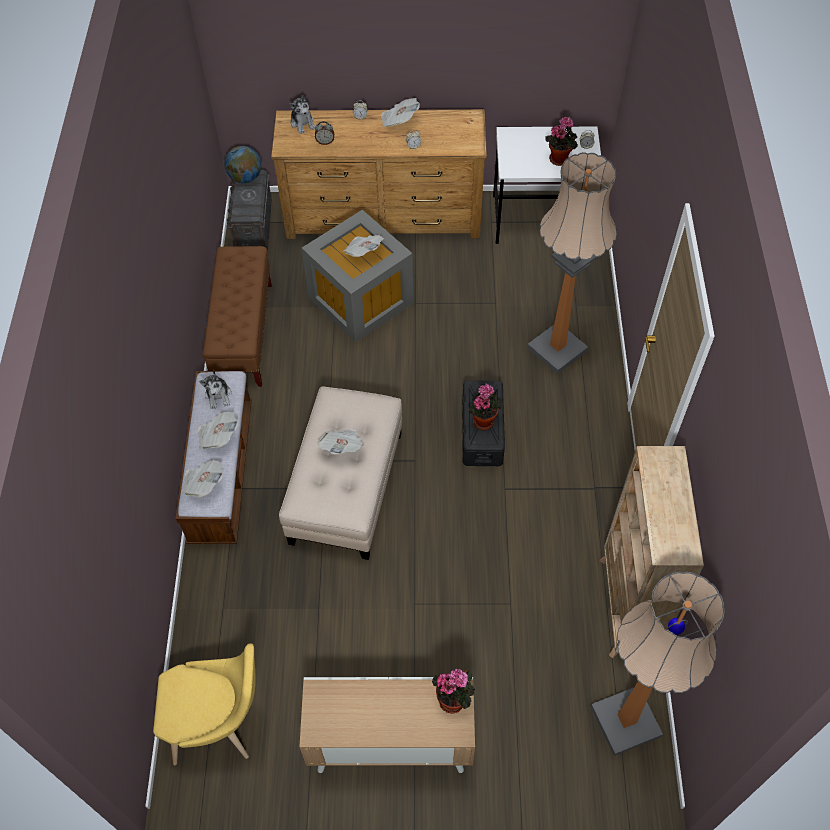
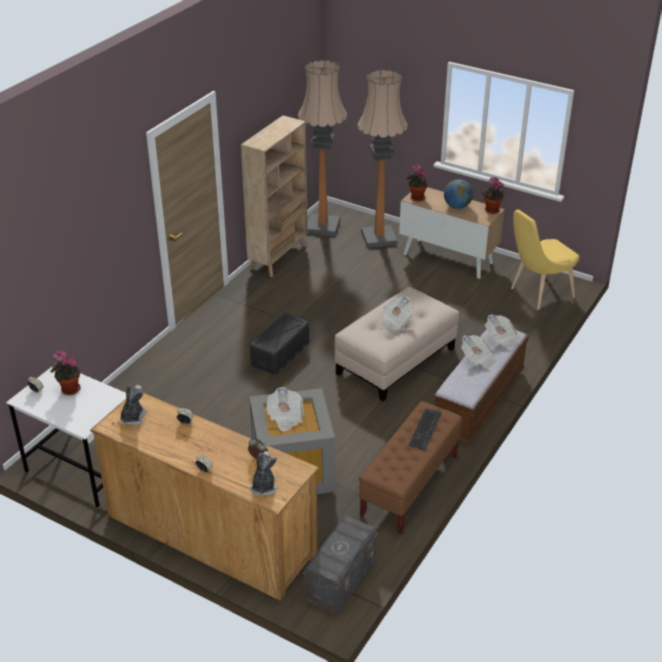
camera: 150 degrees left, 20 degrees down
yellow chair [153,643,256,765] -> yellow chair turned 60 degrees counterclockwise [511,210,579,310]
plush toy [199,369,232,409] -> plush toy moved to [120,384,147,426]
globe [224,146,261,183] -> globe moved to [444,179,473,209]
newspaper [381,98,420,127] -> none
potted plant [468,384,502,430] -> potted plant moved to [481,177,507,214]
floor lamp [527,152,617,374] -> floor lamp moved to [357,69,408,248]
none -> keyboard [408,408,442,450]

